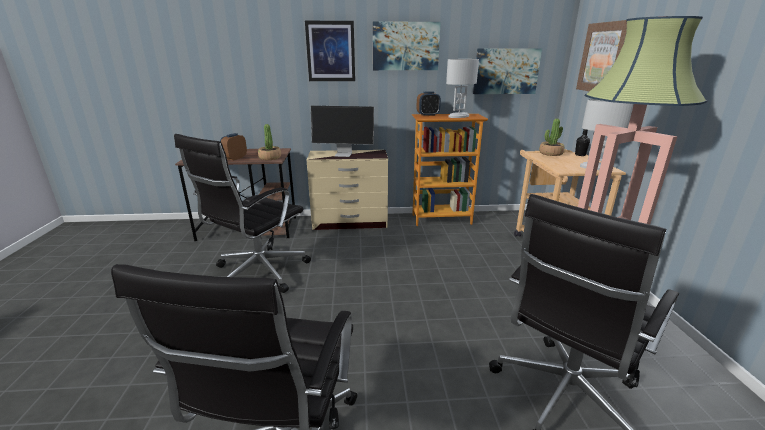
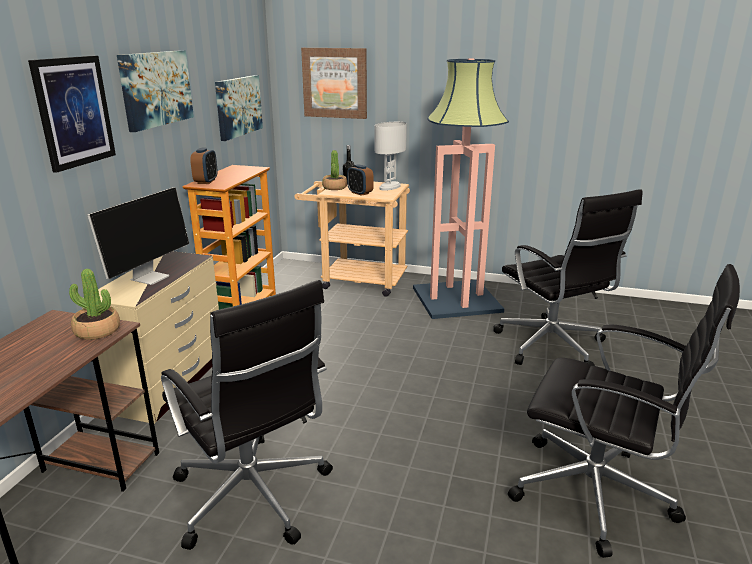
camera: 70 degrees left, 0 degrees up
alarm clock [220,133,247,161] -> alarm clock moved to [347,164,374,196]
white table lamp [446,59,479,118] -> none

